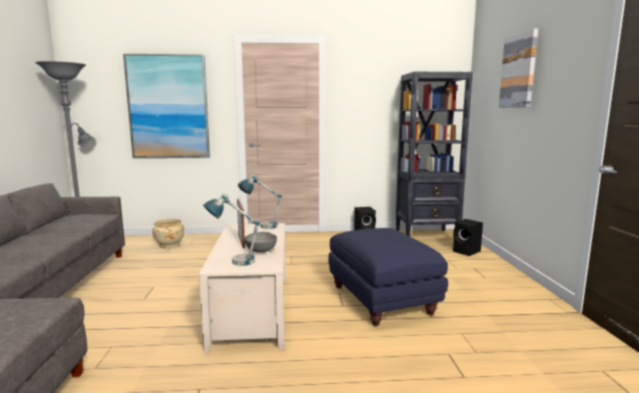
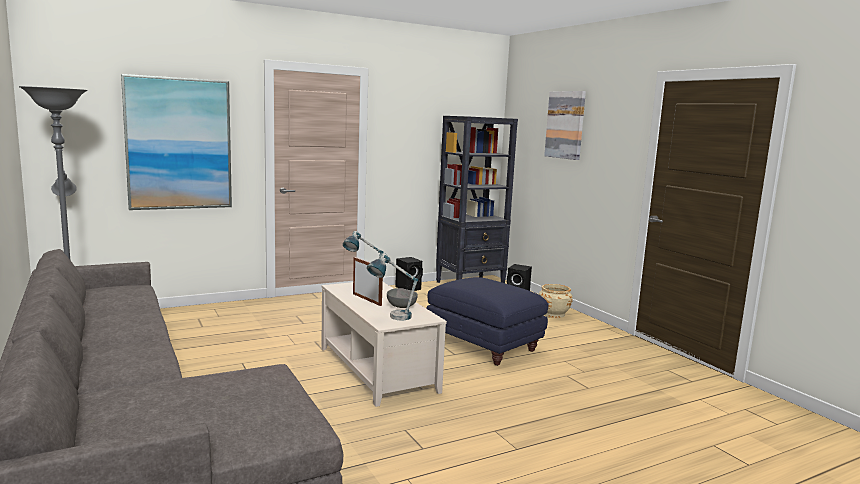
camera: 25 degrees left, 0 degrees up
beige planter [152,219,184,248] -> beige planter moved to [539,284,573,318]

